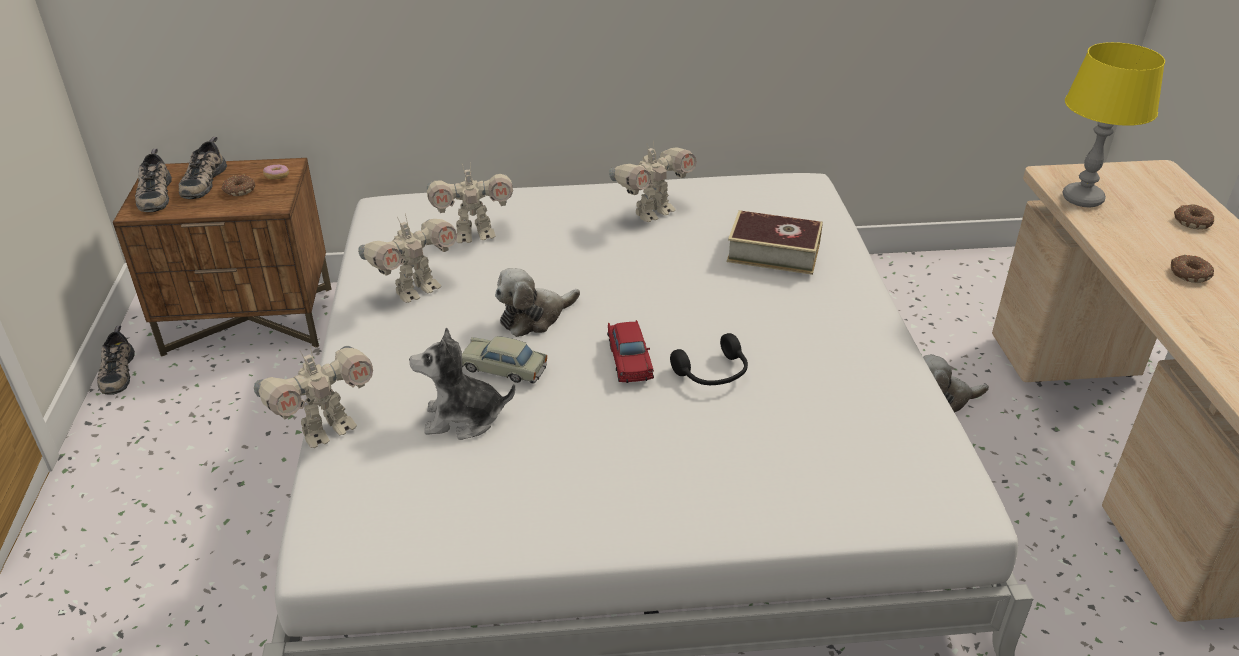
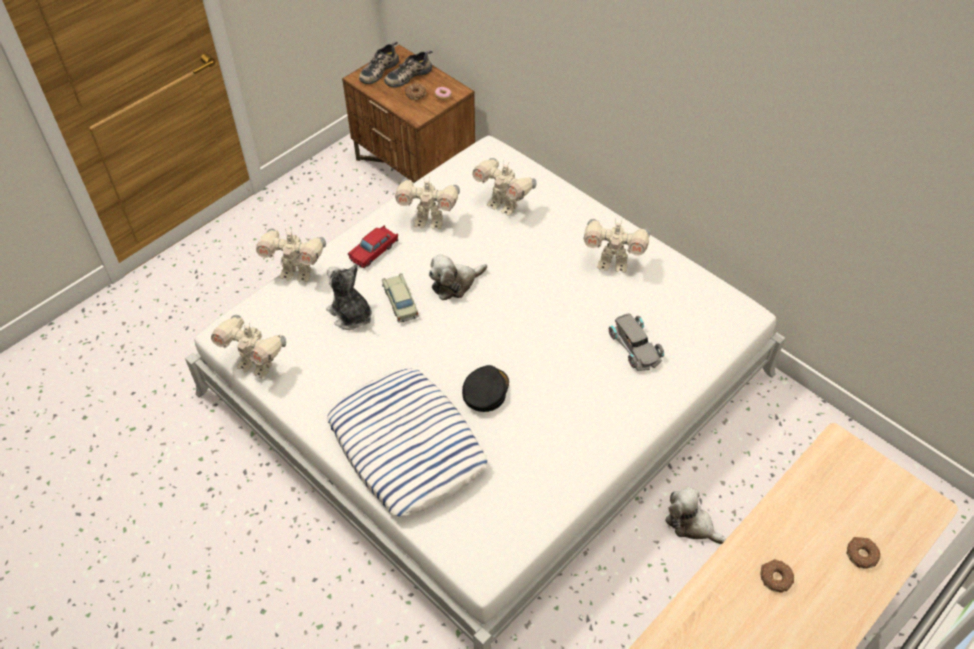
camera: 50 degrees right, 15 degrees up
shoe [97,325,135,395] -> none
plush toy [495,268,580,337] -> plush toy turned 45 degrees counterclockwise [429,254,487,300]
red toy car [607,320,654,383] -> red toy car moved to [348,225,398,268]
black headphones [670,333,748,385] -> black cap [462,365,509,412]
book [727,210,823,275] -> grey toy car [608,314,664,371]
yellow table lamp [1063,42,1165,207] -> none
none -> toy robot [211,315,286,378]
none -> pillow [327,369,488,517]

